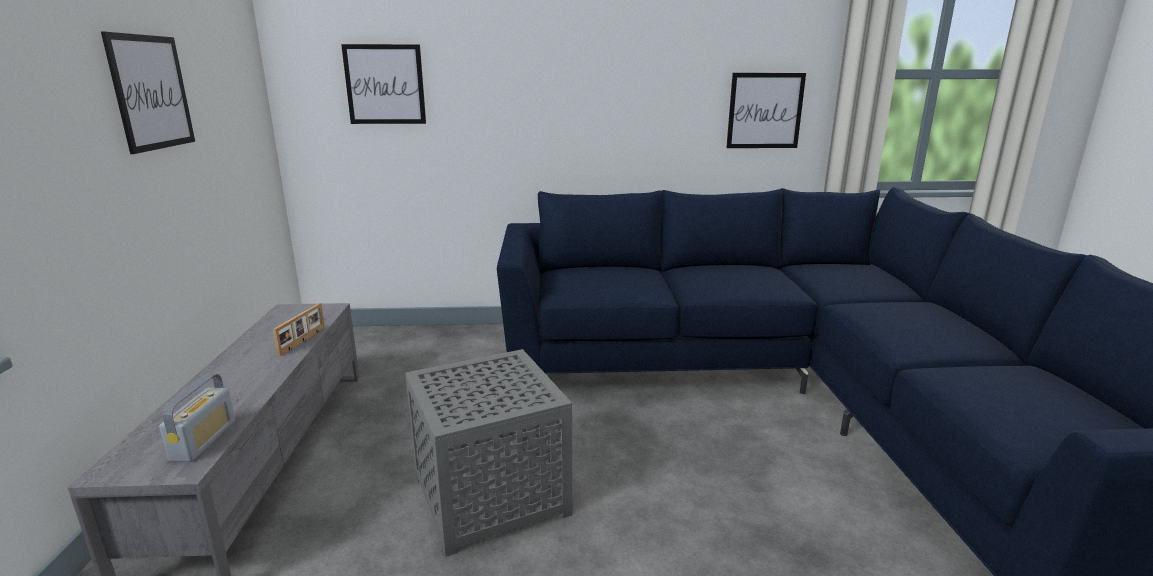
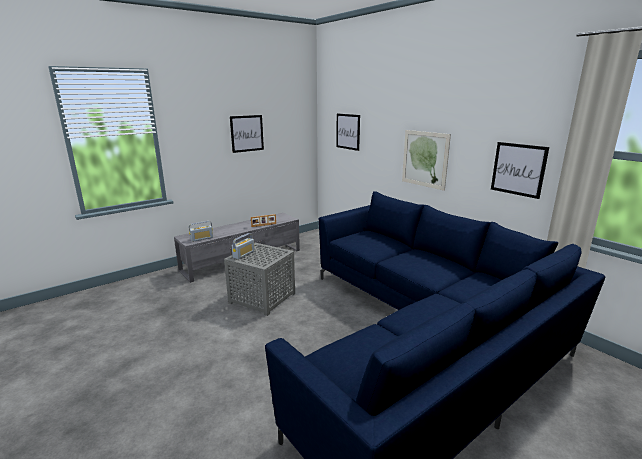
camera: 55 degrees right, 0 degrees up
none -> radio [232,233,255,259]
none -> picture [402,130,451,191]

